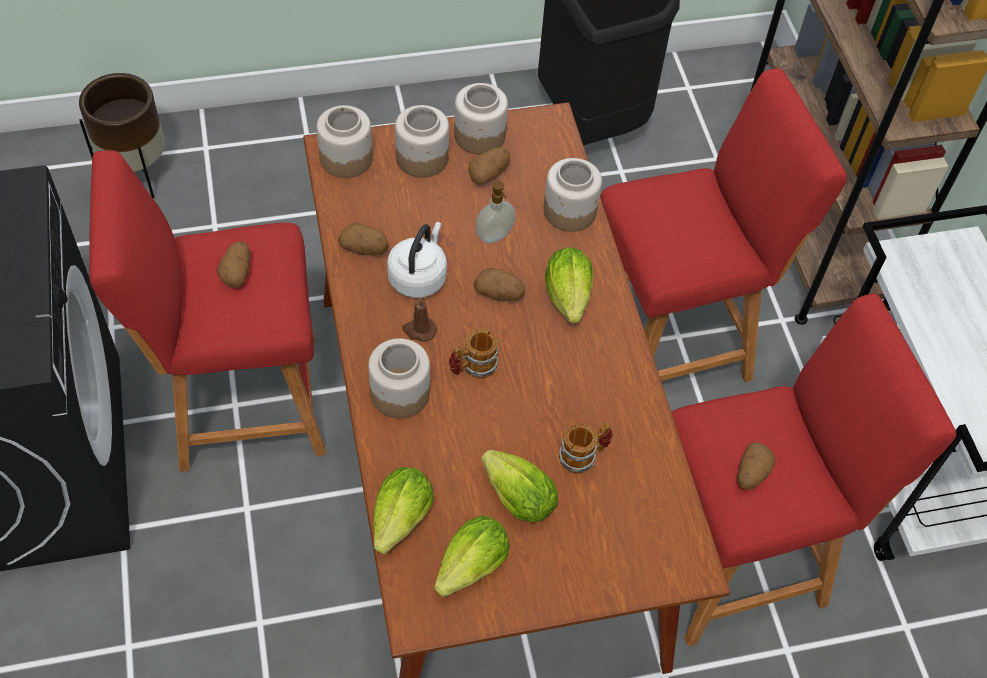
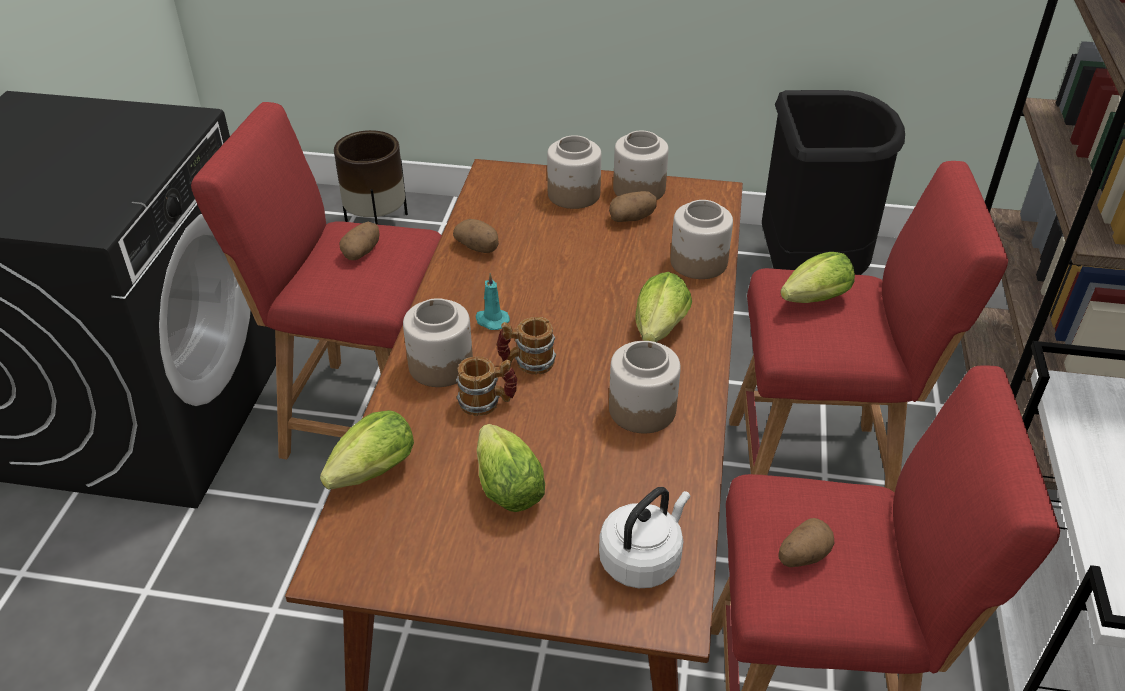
camera: 25 degrees right, 15 degrees down
jar [317,105,373,178] -> jar moved to [609,341,681,434]
white kettle [387,222,447,298] -> white kettle moved to [599,487,690,588]
brown candle [402,298,437,342] -> turquoise candle [476,274,510,330]
lettuce [434,515,510,597] -> lettuce moved to [780,252,855,303]
potato [474,268,525,302] -> none
soap dispenser [476,181,515,244] -> none
mug [559,422,613,474] -> mug moved to [456,356,518,416]

